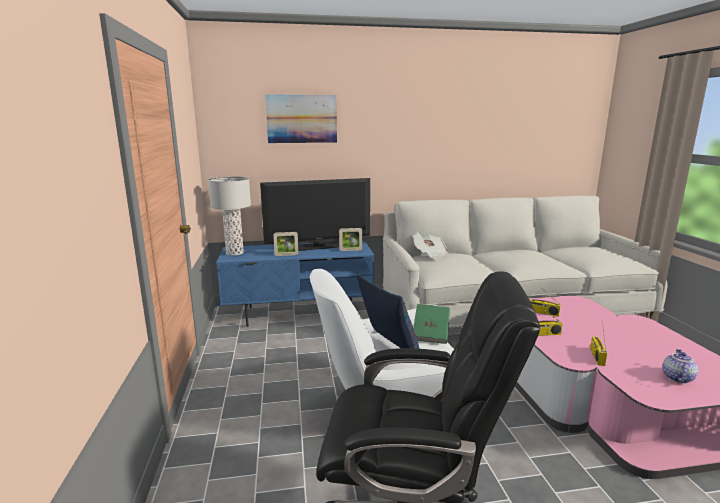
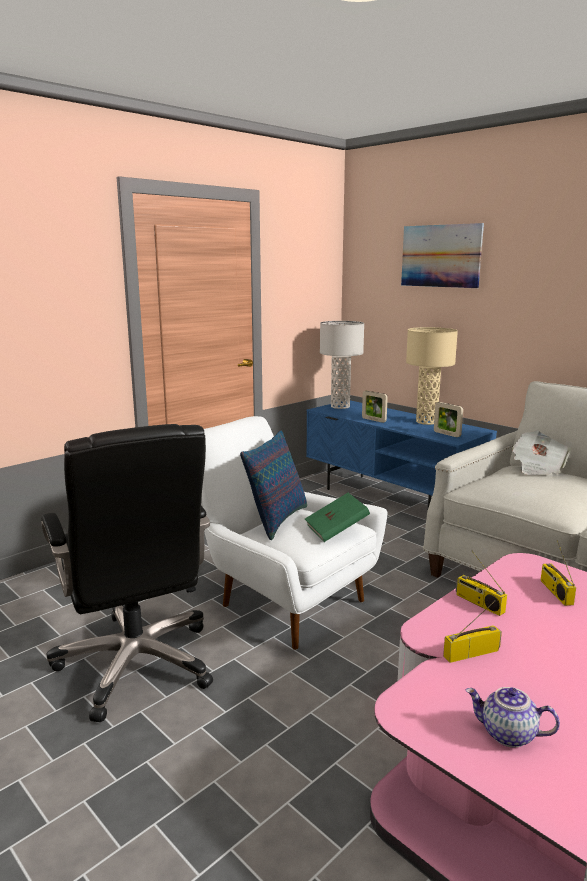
camera: 55 degrees right, 0 degrees up
television [260,178,370,251] -> beige table lamp [406,327,458,425]
teapot [662,349,698,383] -> teapot turned 150 degrees counterclockwise [466,687,560,748]

